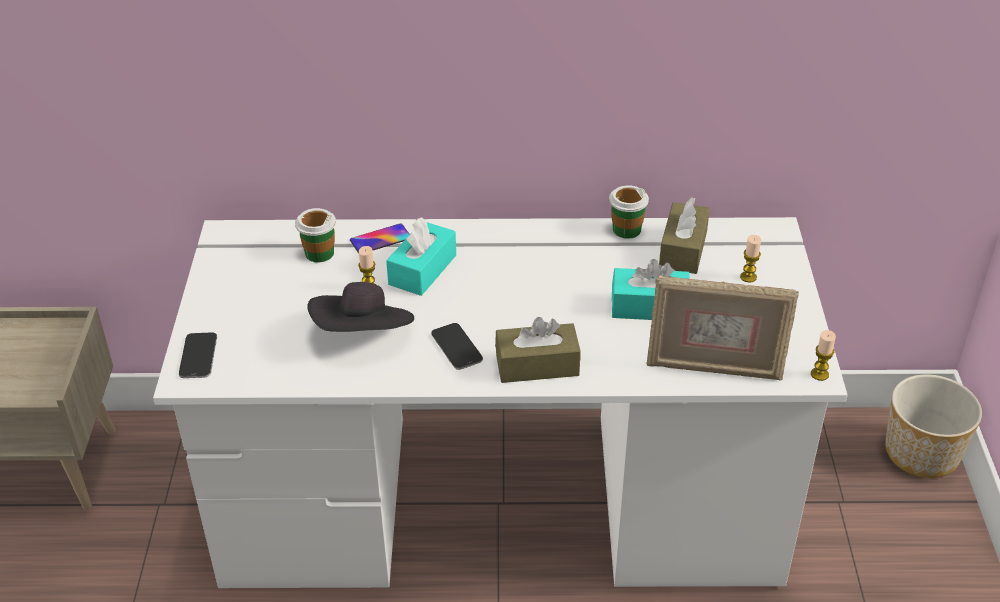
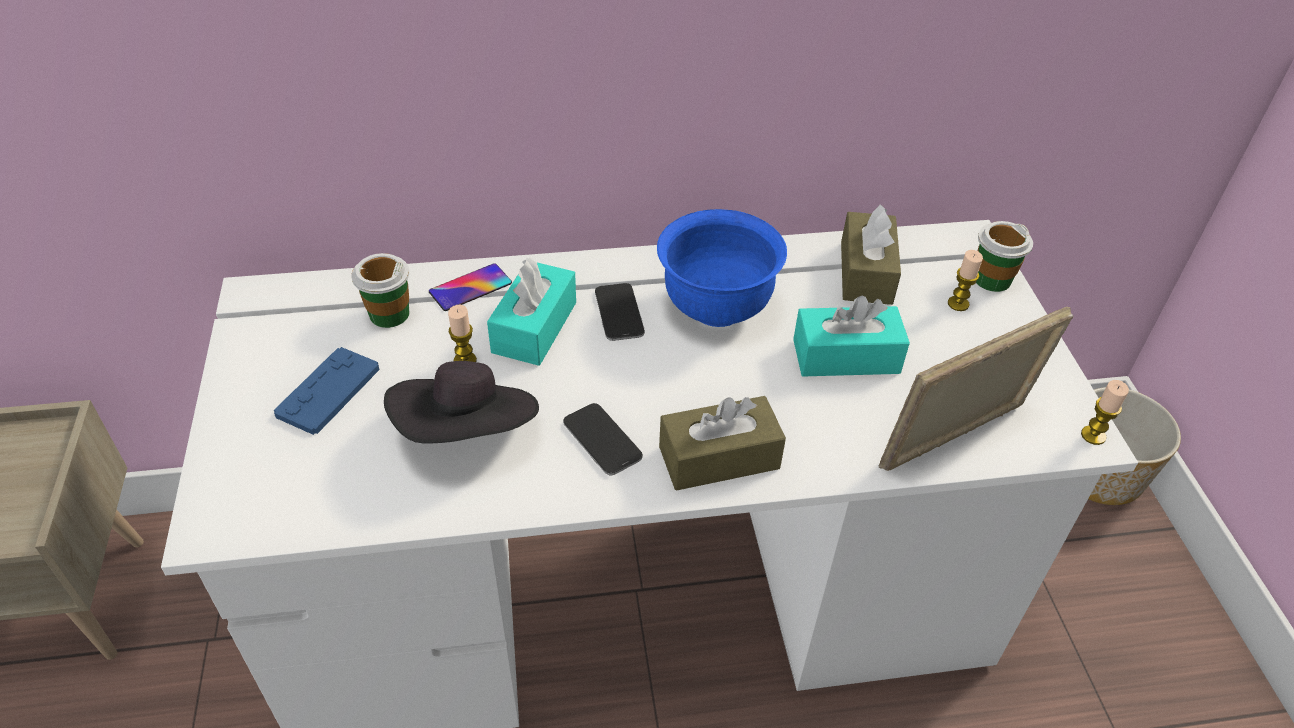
camera: 10 degrees left, 5 degrees up
phone [179,332,217,378] -> phone moved to [595,283,645,341]
cup [609,185,649,239] -> cup moved to [976,221,1033,292]
picture frame [646,275,799,380] -> picture frame turned 150 degrees clockwise [878,307,1074,471]
none -> blue game controller [274,347,380,435]
none -> blue bowl [657,209,787,327]

